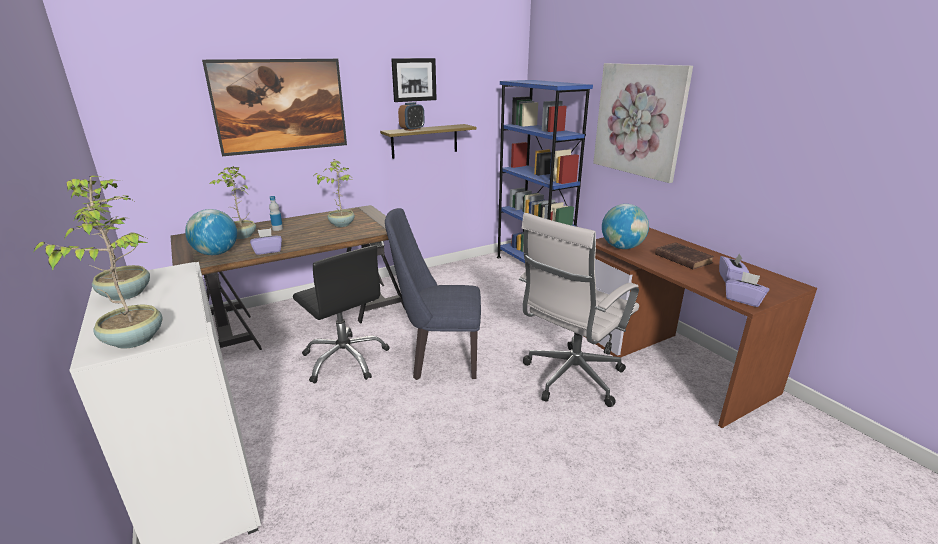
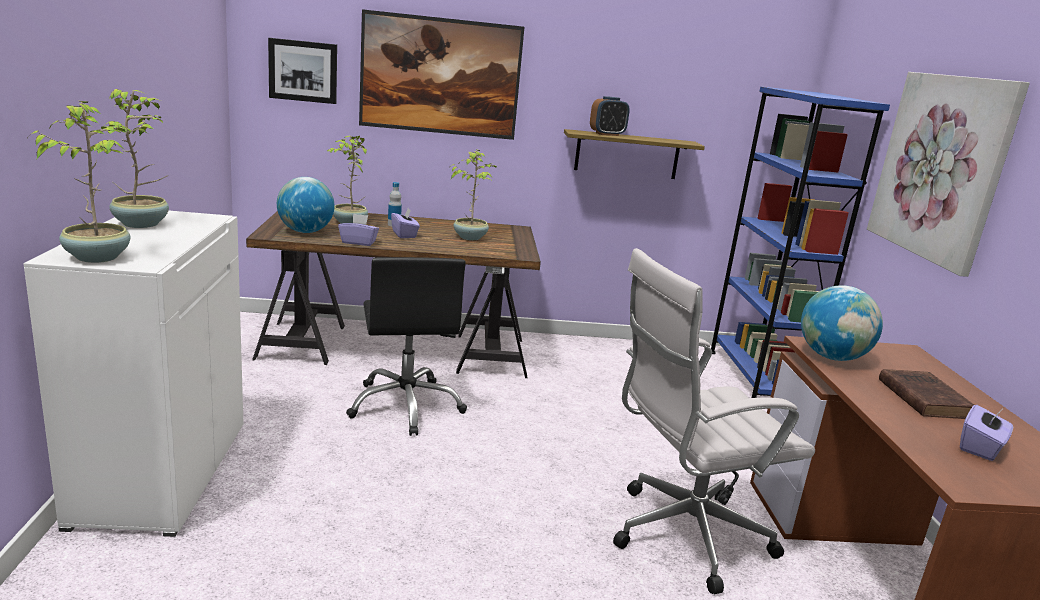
camera: 25 degrees right, 5 degrees down
blue chair [385,208,481,380] -> none
picture [391,58,437,102] -> picture moved to [268,38,337,104]
purple tissue box [726,271,770,307] -> purple tissue box moved to [391,208,420,238]

